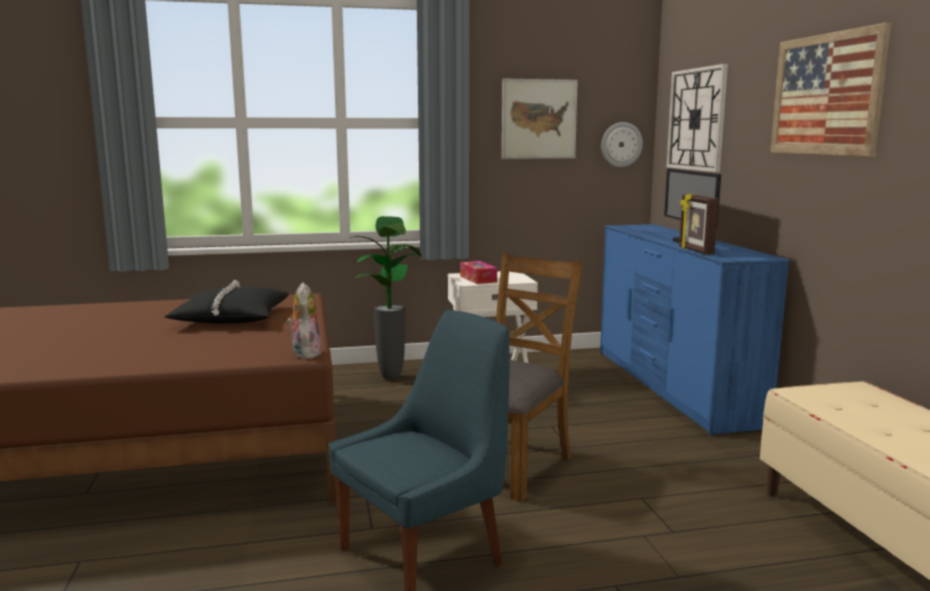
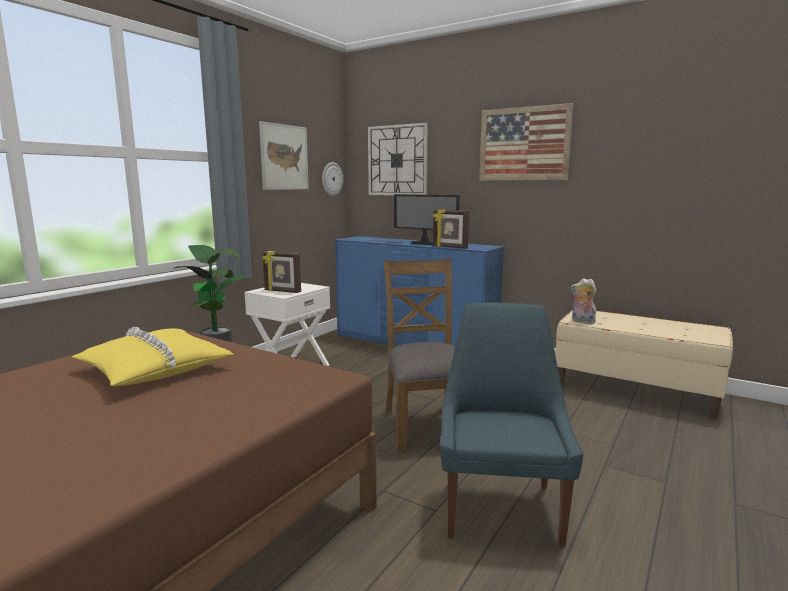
camera: 45 degrees left, 0 degrees up
black pillow [164,280,289,324] -> yellow pillow [72,327,234,386]
plush toy [286,282,322,359] -> plush toy moved to [571,278,597,324]
tissue box [460,261,497,284] -> picture frame [262,251,301,293]

